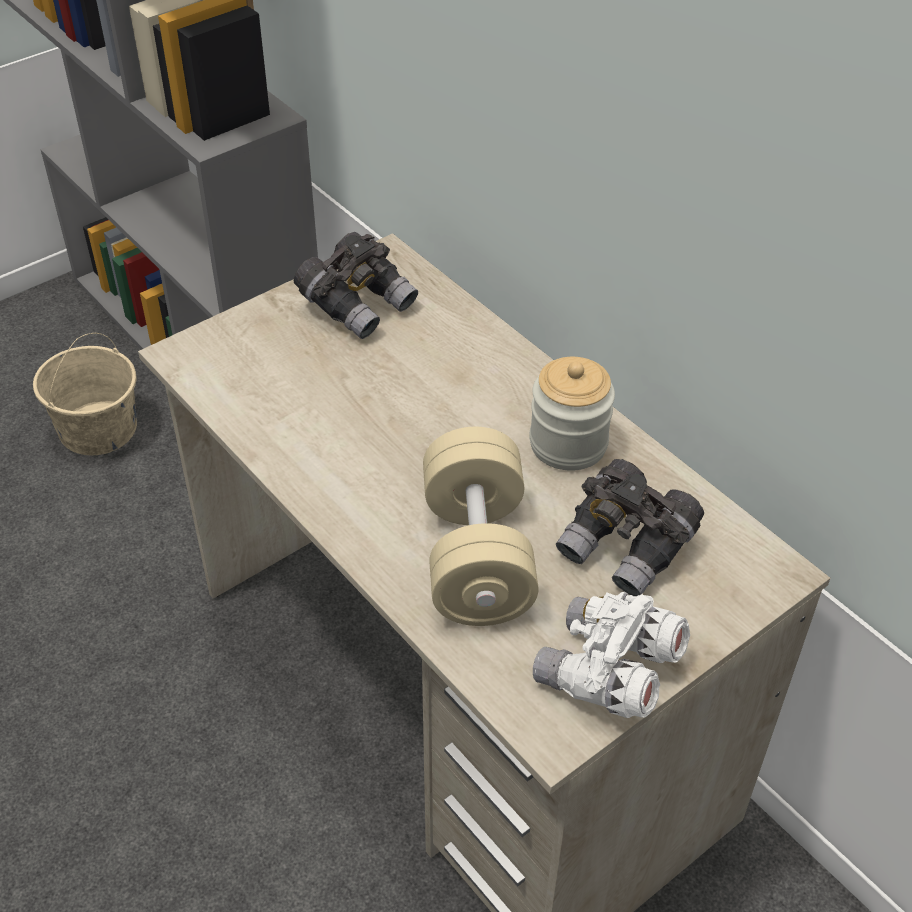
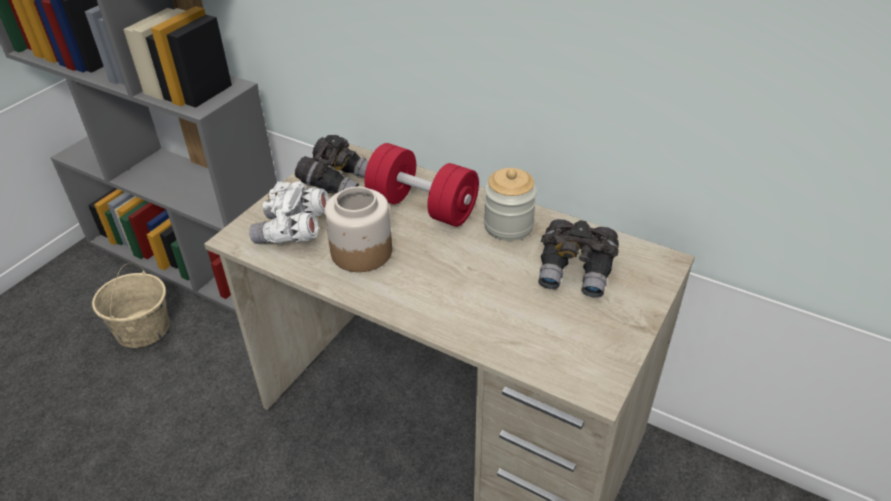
camera: 20 degrees left, 5 degrees down
beige dumbbell [423,427,539,626] -> none
white binoculars [533,592,690,718] -> white binoculars moved to [249,181,330,244]
none -> jar [324,187,392,272]
none -> red dumbbell [364,143,479,227]

